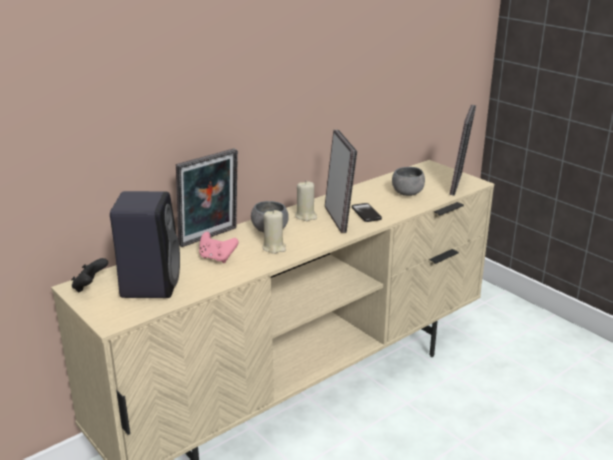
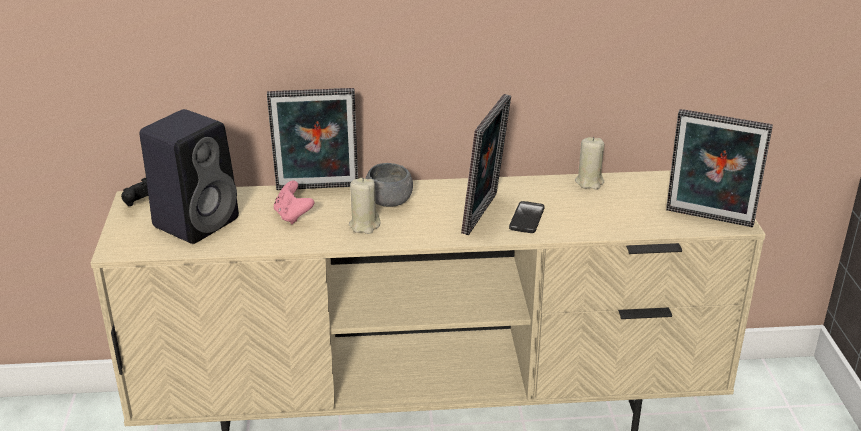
camera: 35 degrees right, 5 degrees up
beige candle [295,181,317,221] -> beige candle moved to [575,137,604,190]
grey bowl [392,167,425,196] -> none
picture frame [449,105,476,196] -> picture frame turned 60 degrees clockwise [666,109,773,227]

